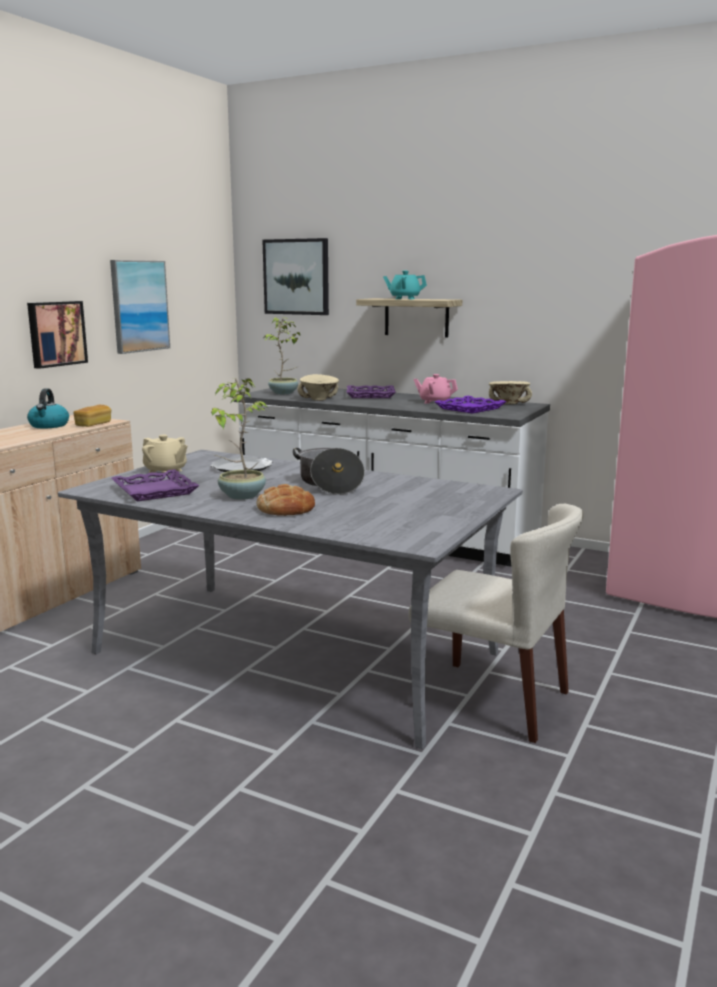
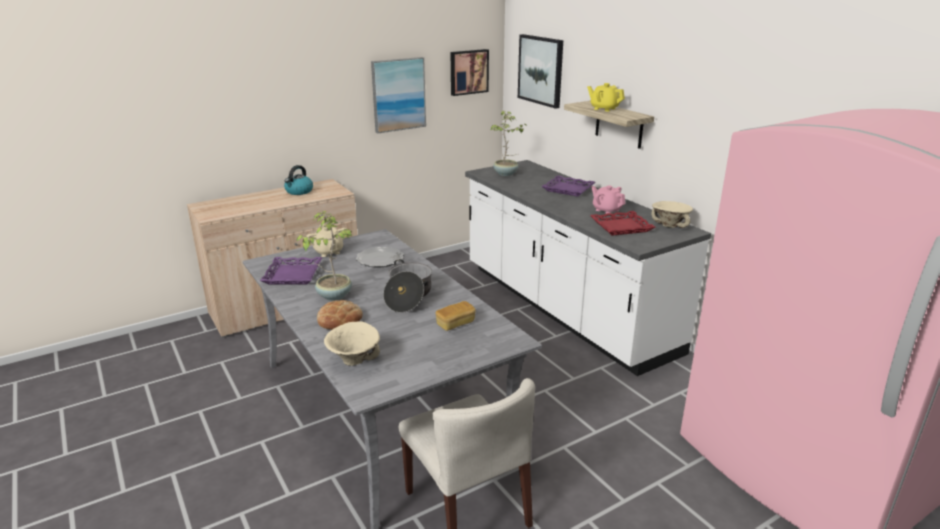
camera: 30 degrees right, 10 degrees up
picture [27,301,88,369] -> picture moved to [451,49,489,96]
bread [73,405,111,427] -> bread moved to [436,301,476,331]
beige bowl [297,374,339,401] -> beige bowl moved to [324,321,380,366]
turquoise teapot [383,271,427,299] -> yellow teapot [587,83,625,112]
purple tray [435,396,507,414] -> red tray [590,211,655,236]

